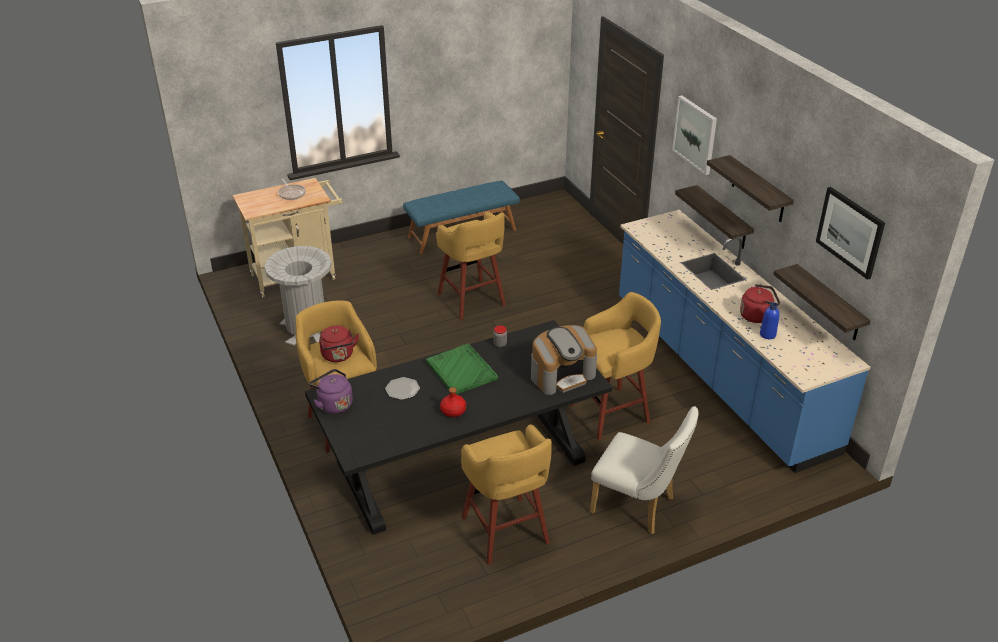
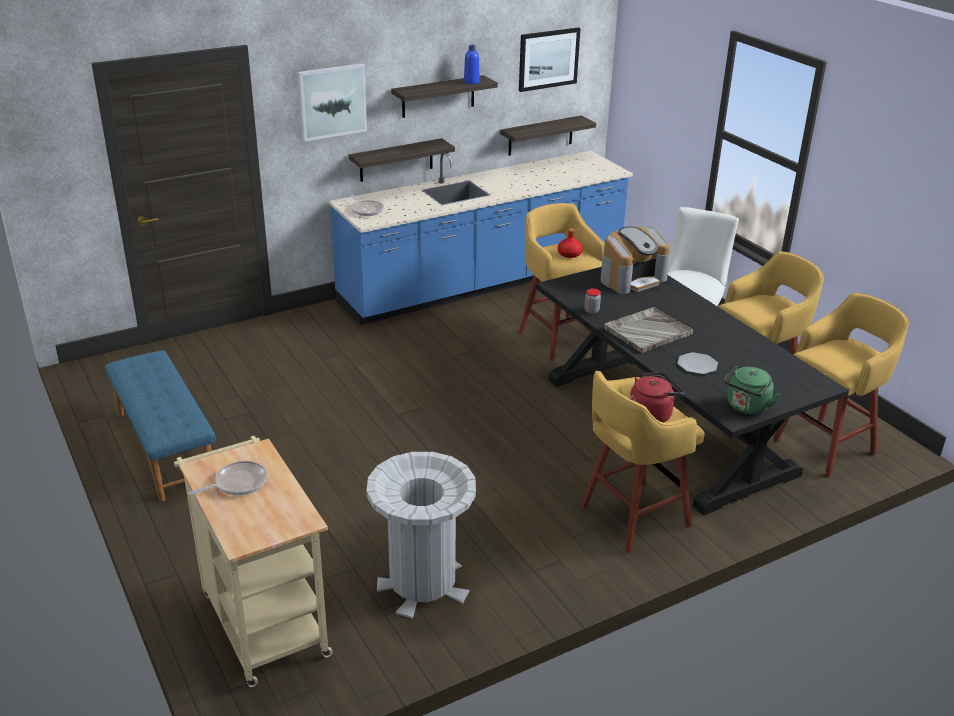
camera: 95 degrees left, 5 degrees down
purple kettle [309,369,353,414] -> green kettle [724,366,781,414]
green tray [426,344,498,394] -> grey tray [604,307,693,353]
yellow stool [436,211,506,320] -> yellow stool moved to [772,293,909,477]
red bottle [440,387,466,417] -> red bottle moved to [558,228,583,258]
coffee machine [531,325,597,395] -> coffee machine turned 90 degrees clockwise [601,226,670,294]
red kettle [740,284,780,323] -> none
blue bottle [760,302,780,339] -> blue bottle moved to [464,45,479,84]
none -> frying pan [350,194,384,216]

